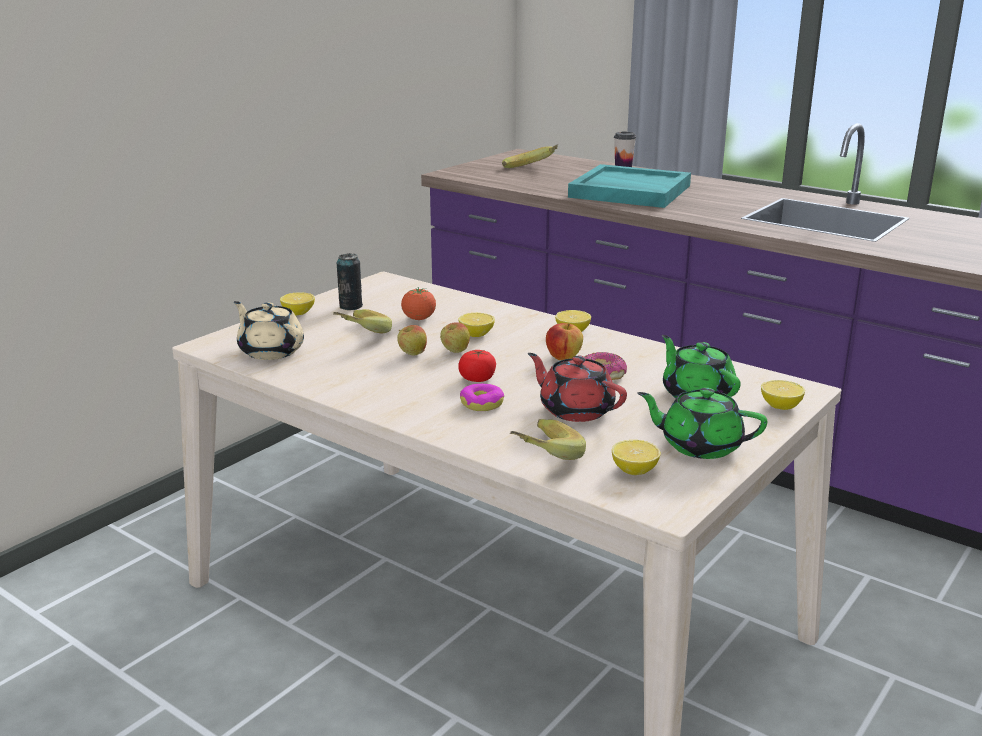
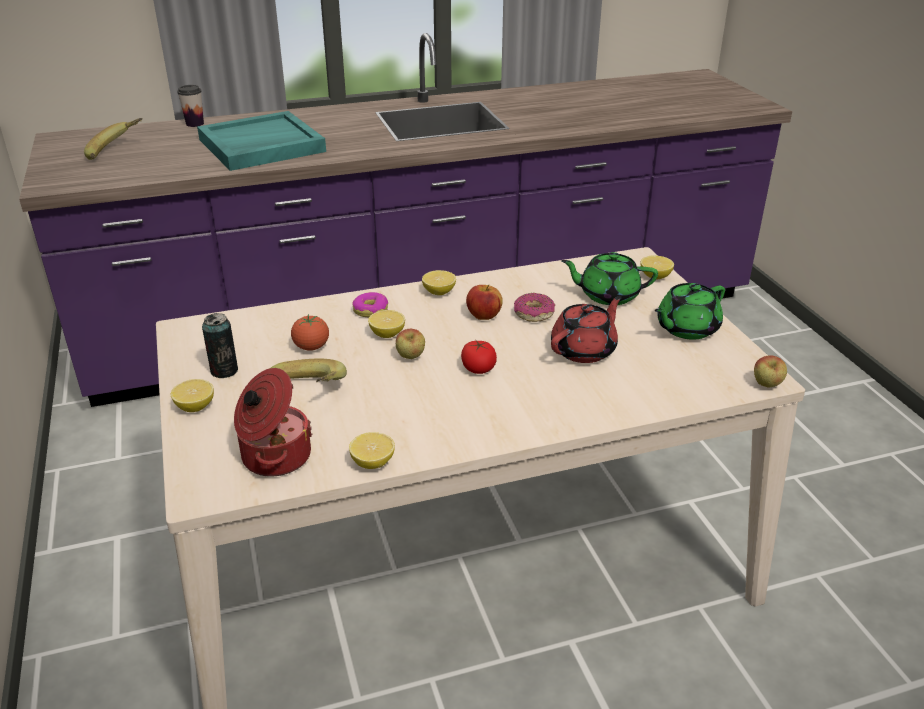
camera: 55 degrees left, 10 degrees up
beige teapot [234,301,304,360] -> cooking pot [234,368,312,477]
apple [397,325,427,355] -> apple moved to [754,355,787,387]
donut [460,384,504,411] -> donut moved to [352,292,388,317]
banana [510,419,586,460] -> none
red teapot [528,353,627,422] -> red teapot turned 150 degrees clockwise [551,296,622,363]
lemon [612,440,661,475] -> lemon moved to [349,432,395,469]

